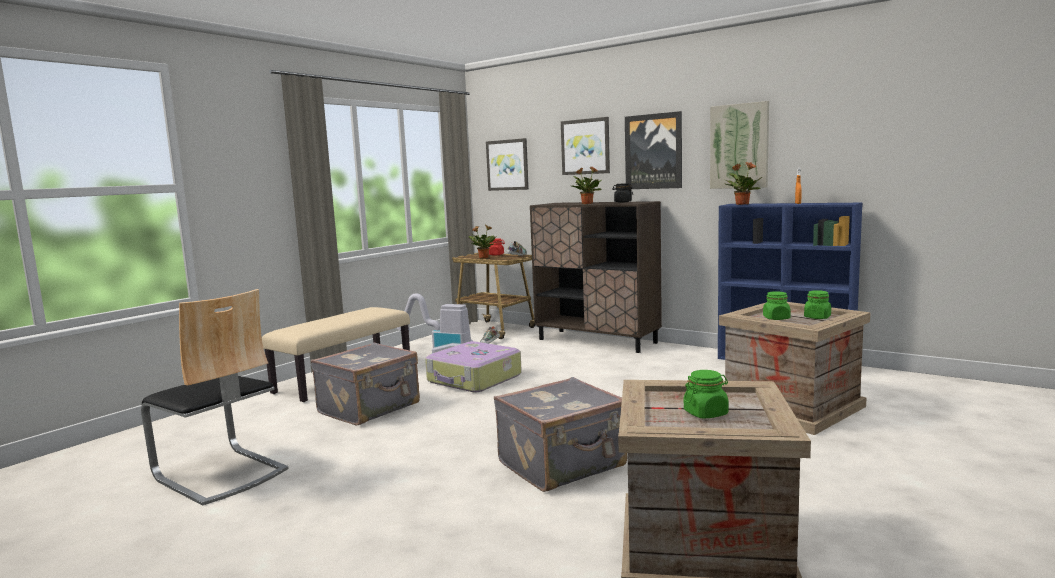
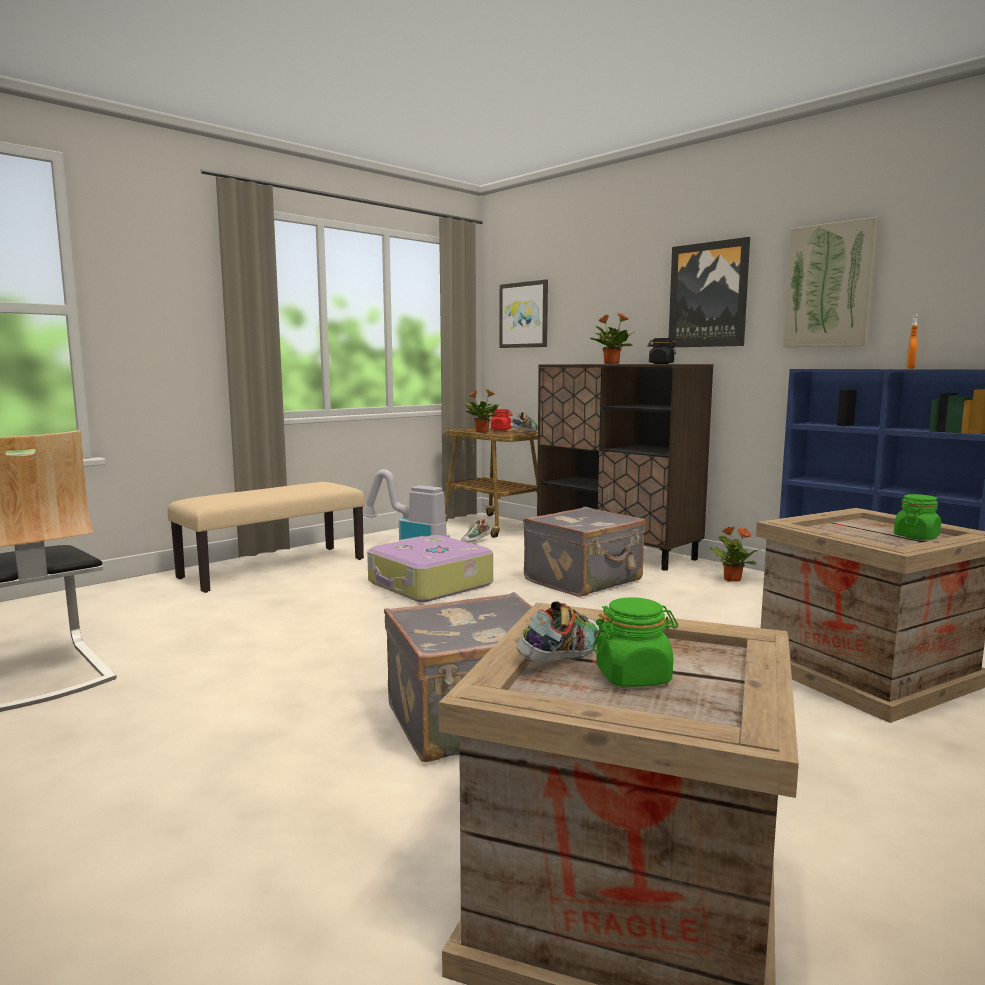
camera: 10 degrees right, 0 degrees up
grey suitcase [311,343,420,426] -> grey suitcase moved to [523,507,646,597]
picture [561,117,610,175] -> none
potted plant [725,162,762,205] -> potted plant moved to [709,526,758,581]
green jar [763,291,791,320] -> none
none -> shoe [517,601,601,663]

